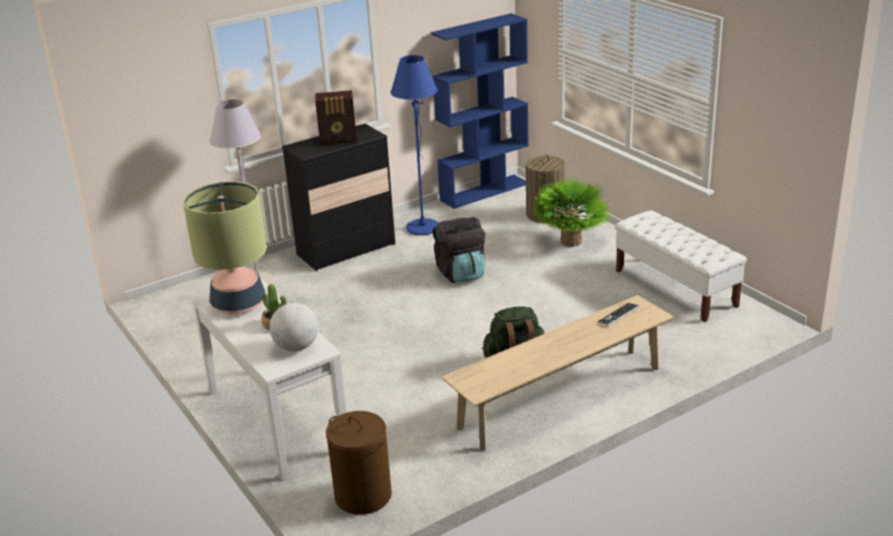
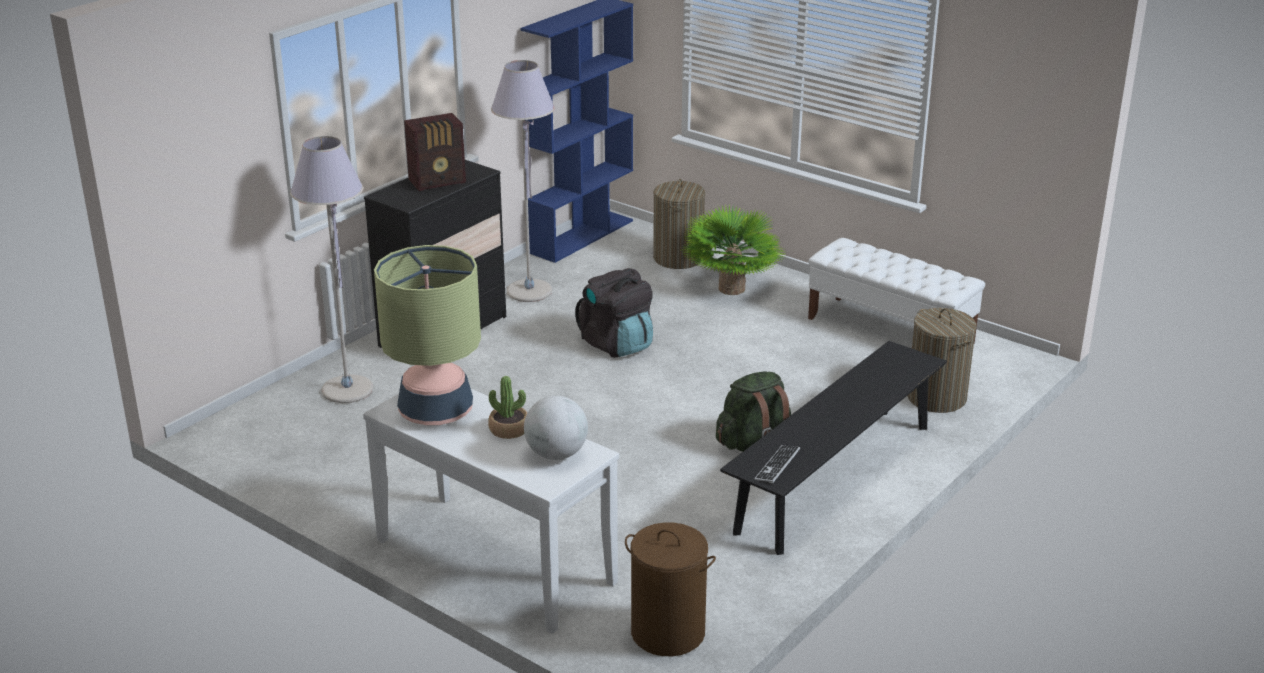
camera: 20 degrees left, 0 degrees up
blue floor lamp [390,55,438,235] -> grey floor lamp [491,60,555,302]
beige bench [441,295,674,451] -> black bench [720,341,947,555]
keyboard [597,303,639,327] -> keyboard moved to [754,445,800,483]
none -> laundry basket [907,308,976,413]

